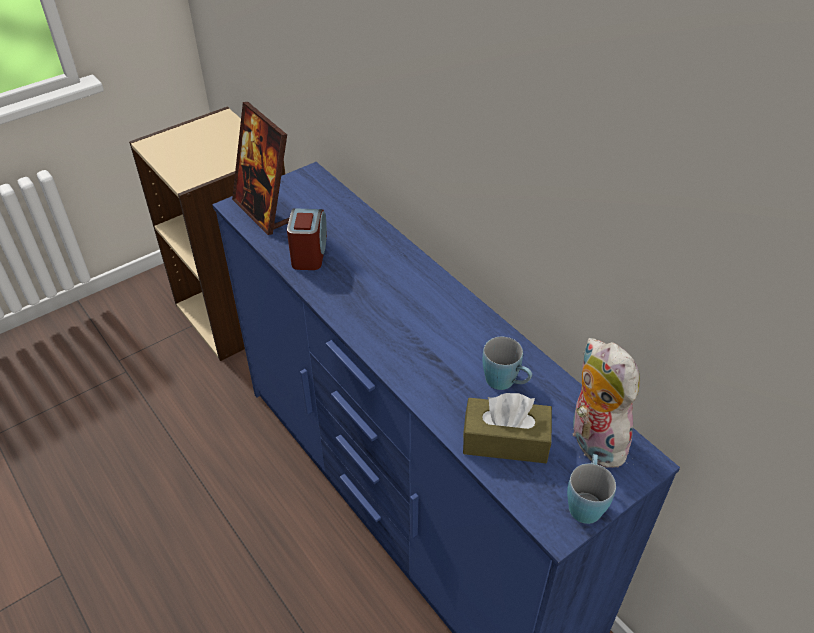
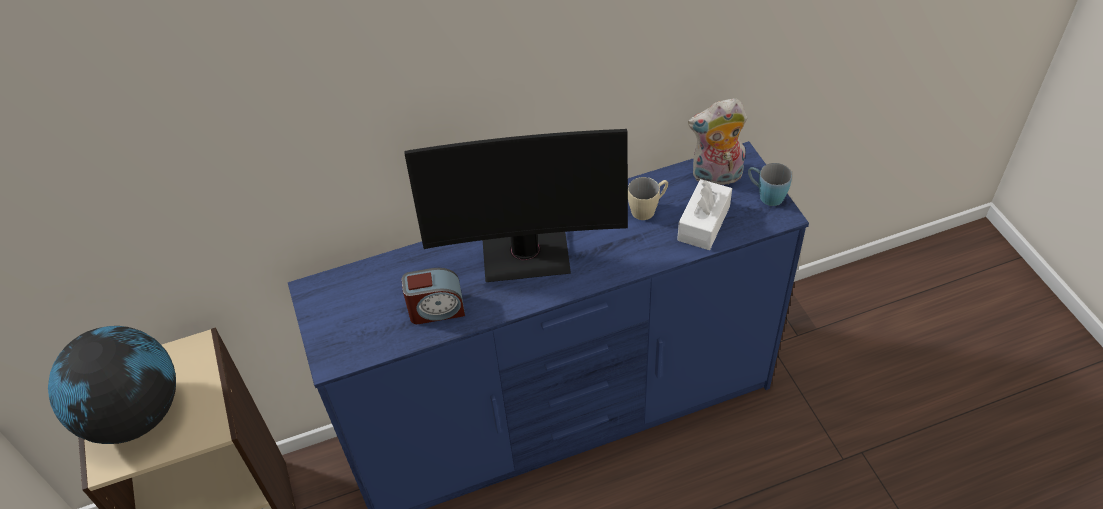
camera: 70 degrees left, 5 degrees up
picture frame [232,102,290,235] -> none
alarm clock [287,208,327,270] -> alarm clock turned 150 degrees clockwise [402,268,465,324]
brown tissue box [463,393,552,463] -> white tissue box [677,179,732,250]
blue mug [482,337,532,390] -> beige mug [628,177,668,220]
none -> globe [48,326,176,444]
none -> monitor [405,129,628,282]

